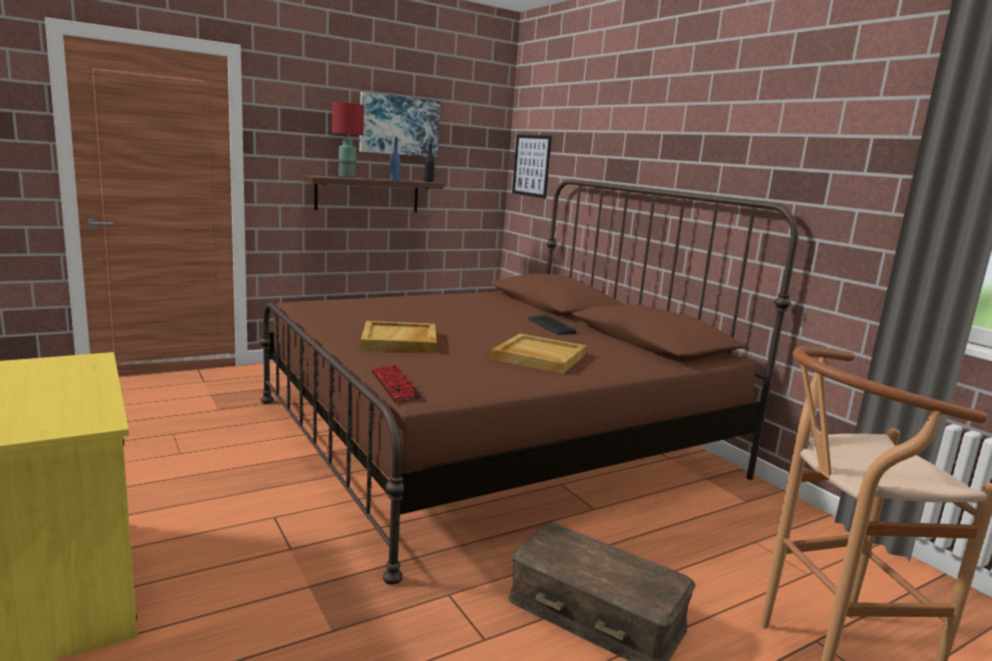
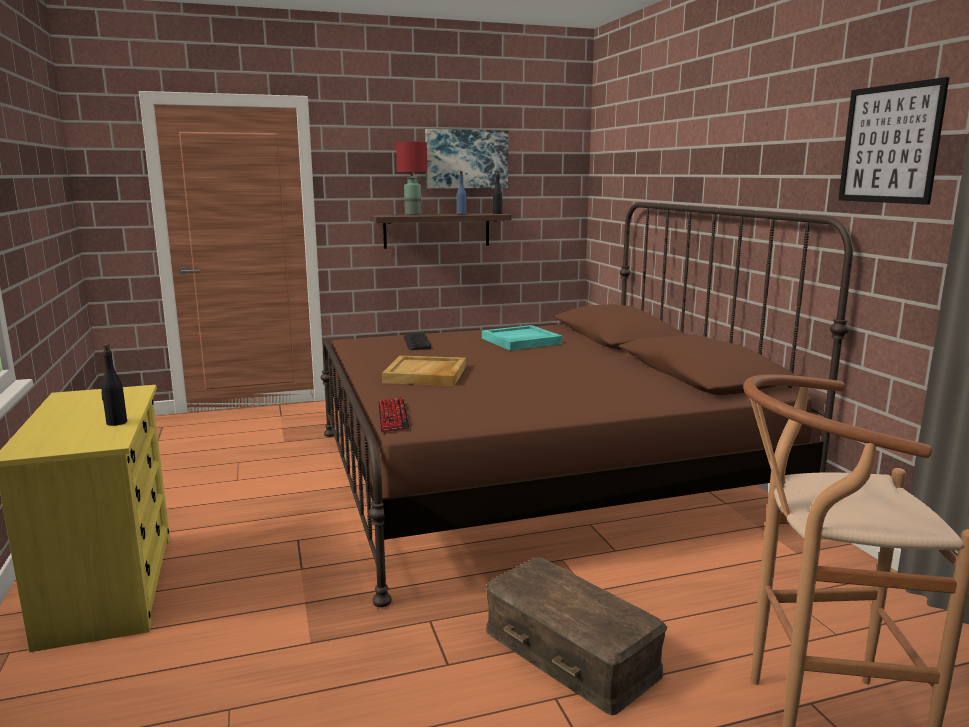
camera: 15 degrees right, 0 degrees up
beige tray [491,334,586,374] -> none
picture [512,135,552,199] -> picture moved to [838,77,949,205]
keyboard [528,315,577,335] -> keyboard moved to [404,333,431,350]
none -> black bottle [102,344,127,426]
none -> turquoise tray [482,325,562,351]

